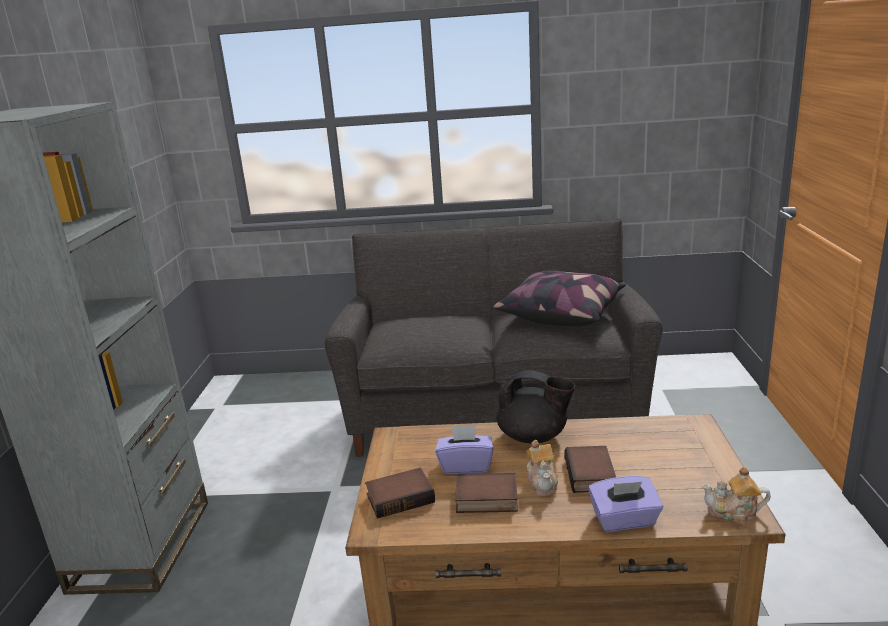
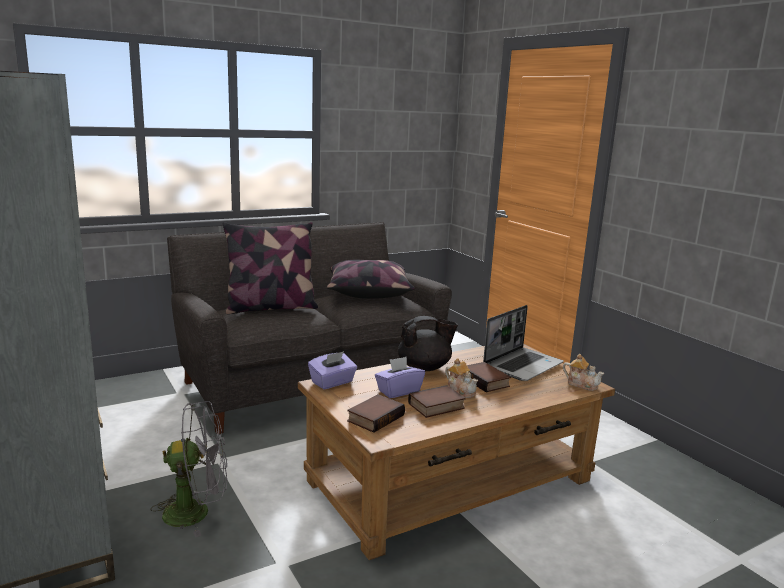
camera: 35 degrees left, 5 degrees down
purple tissue box [588,476,663,532] -> purple tissue box moved to [308,351,357,389]
teapot [702,467,771,523] -> teapot turned 120 degrees counterclockwise [563,354,604,391]
none -> grey fan [151,401,227,537]
none -> pillow [223,222,318,314]
none -> laptop [483,305,564,381]

